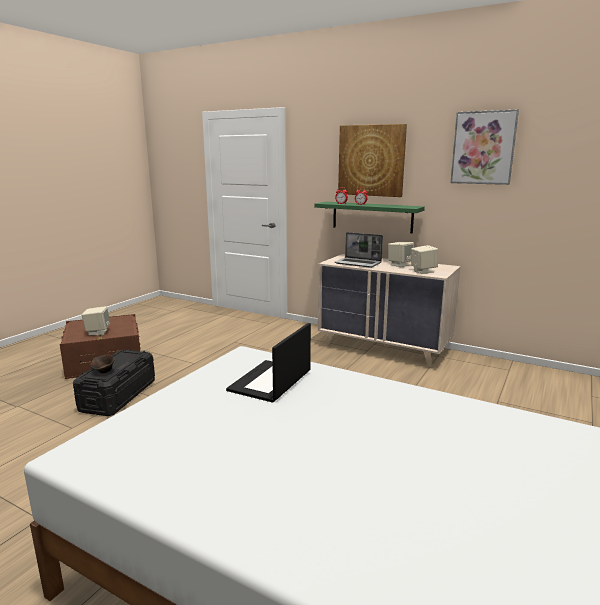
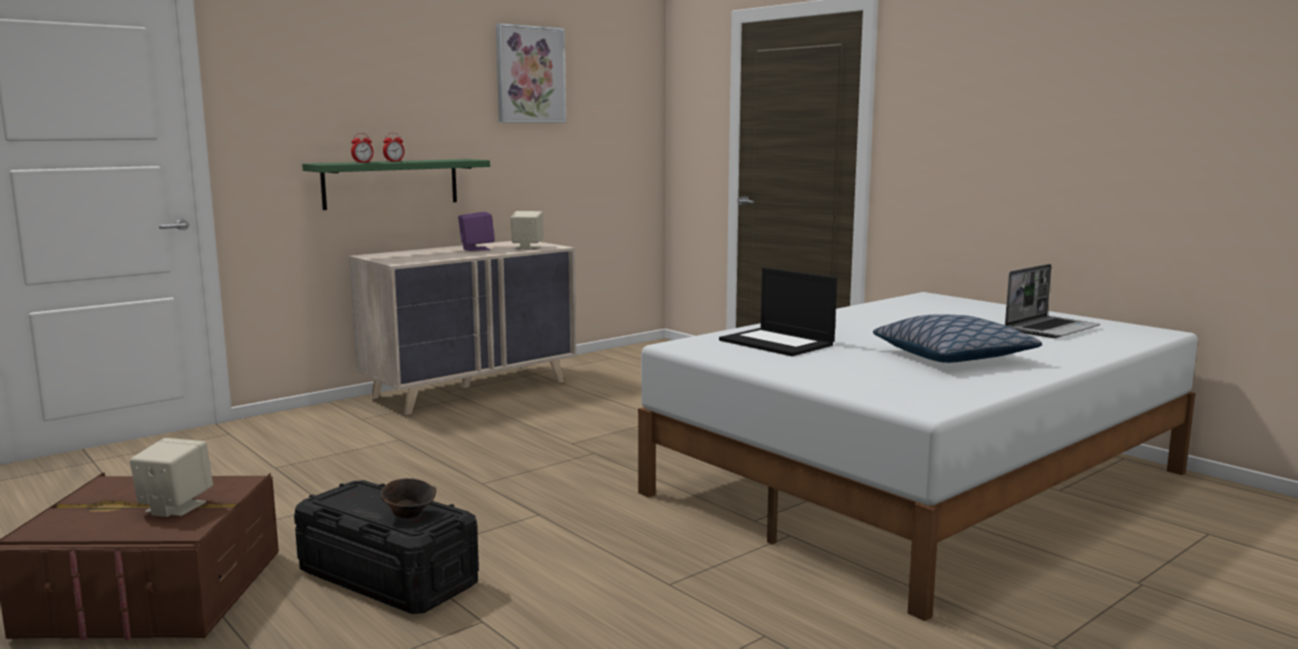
camera: 70 degrees left, 5 degrees down
laptop [334,232,383,268] -> laptop moved to [1005,264,1100,338]
picture [338,124,407,197] -> none
beige speaker [388,242,414,267] -> purple speaker [458,212,495,251]
none -> pillow [873,314,1042,363]

